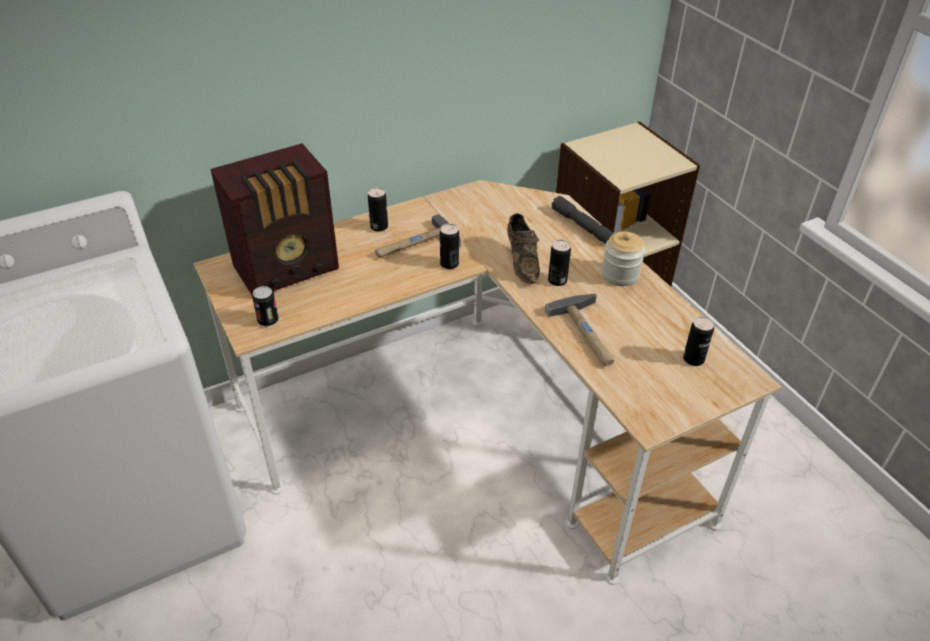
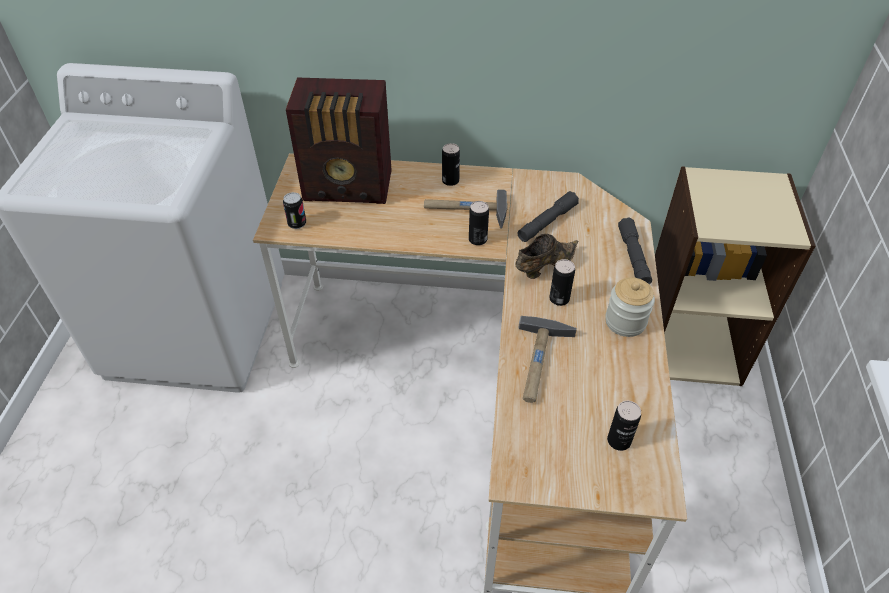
camera: 35 degrees right, 5 degrees up
brown shoe [507,213,539,284] -> brown shoe turned 150 degrees counterclockwise [516,234,578,279]
none -> grey flashlight [517,191,579,242]

